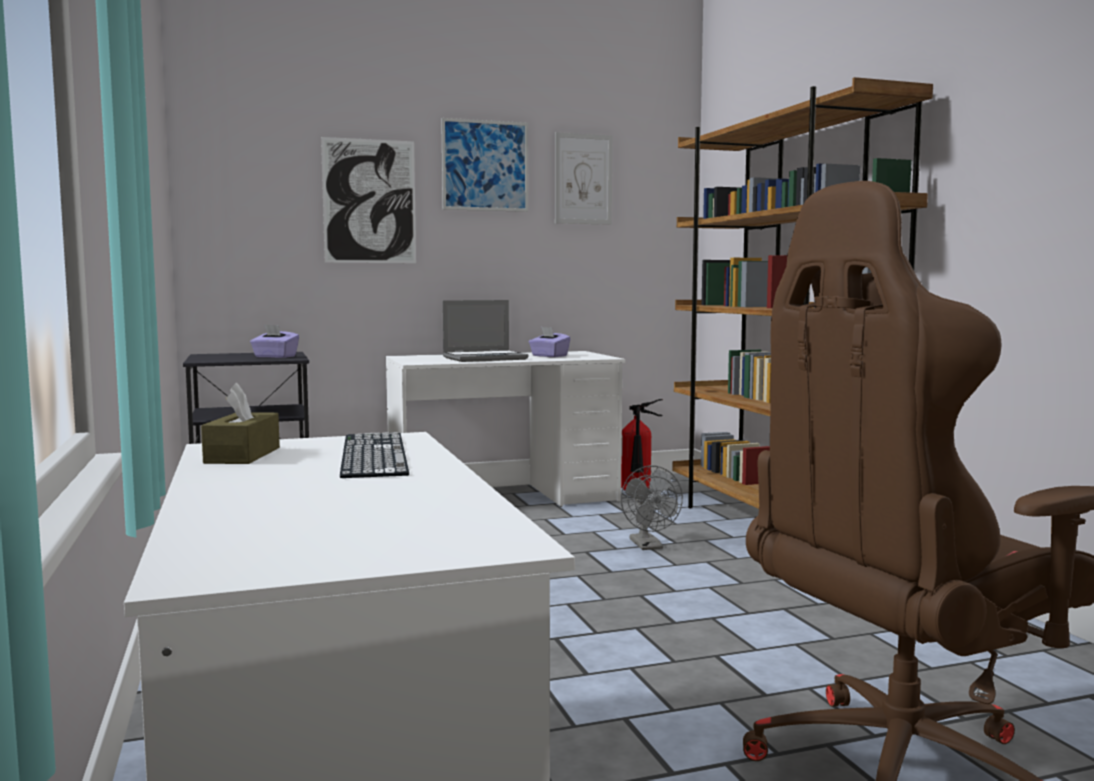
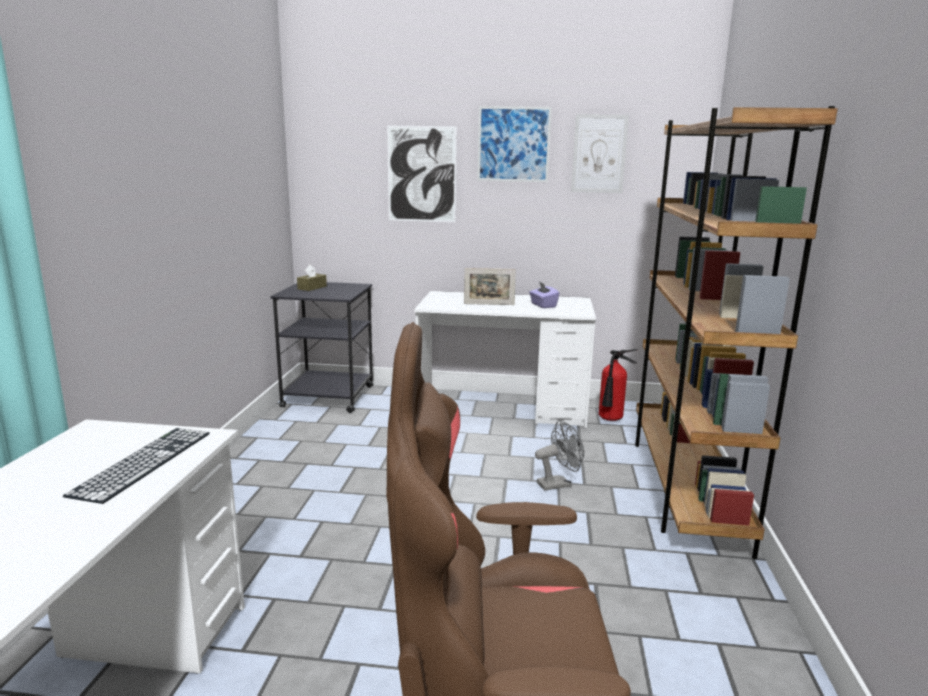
camera: 25 degrees right, 10 degrees up
brown tissue box [201,383,280,464] -> brown tissue box moved to [297,265,327,291]
purple tissue box [250,325,299,358] -> none
laptop [443,300,528,362] -> picture frame [464,268,516,305]
grey fan [621,465,683,550] -> grey fan turned 120 degrees counterclockwise [535,420,584,490]

